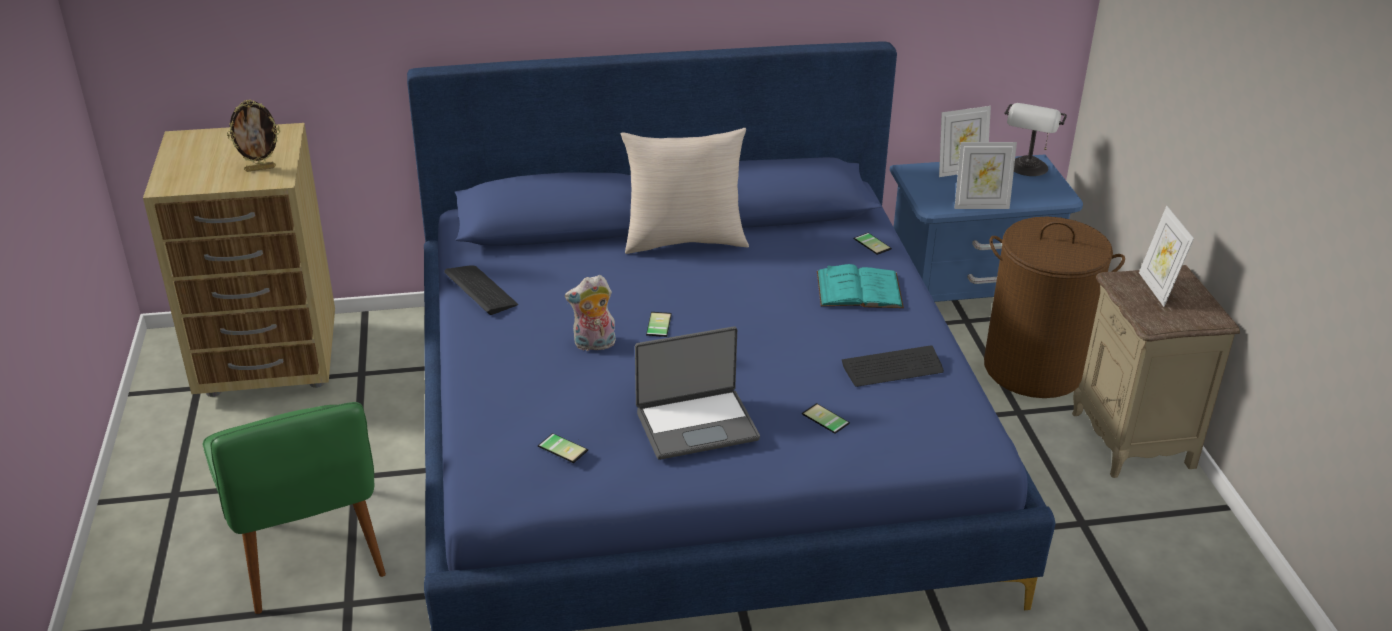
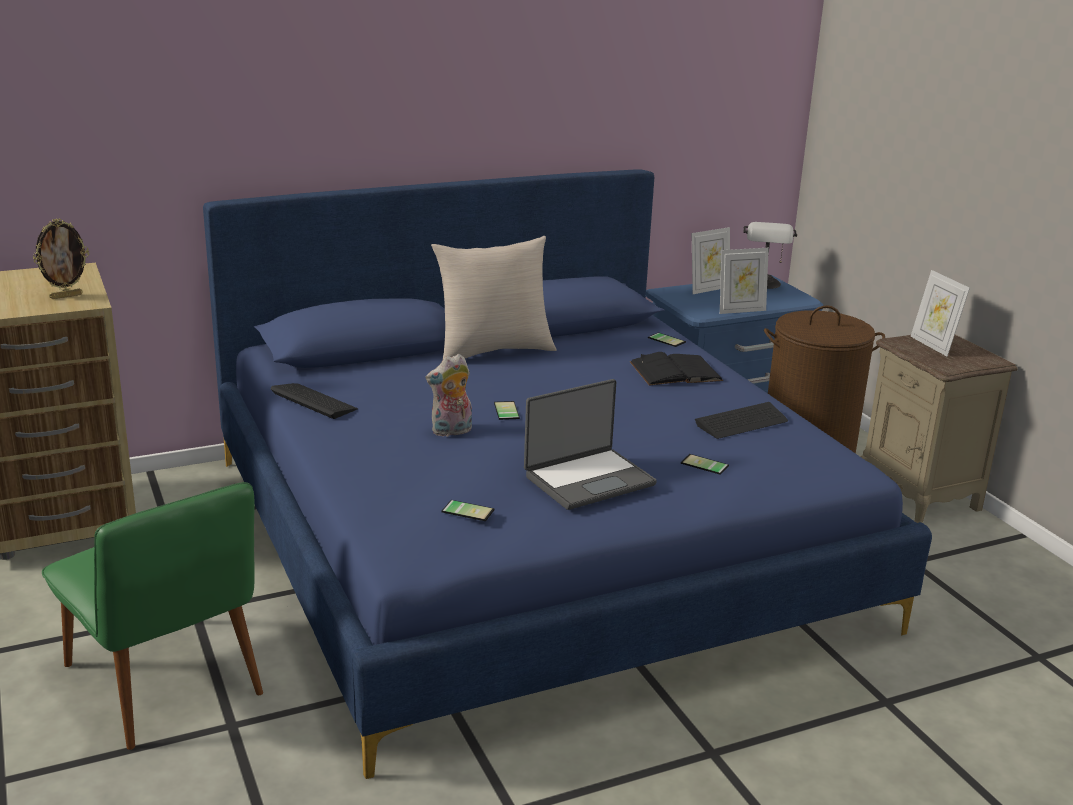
camera: 15 degrees left, 10 degrees down
turquoise book [817,264,904,308] -> black book [630,352,723,386]

